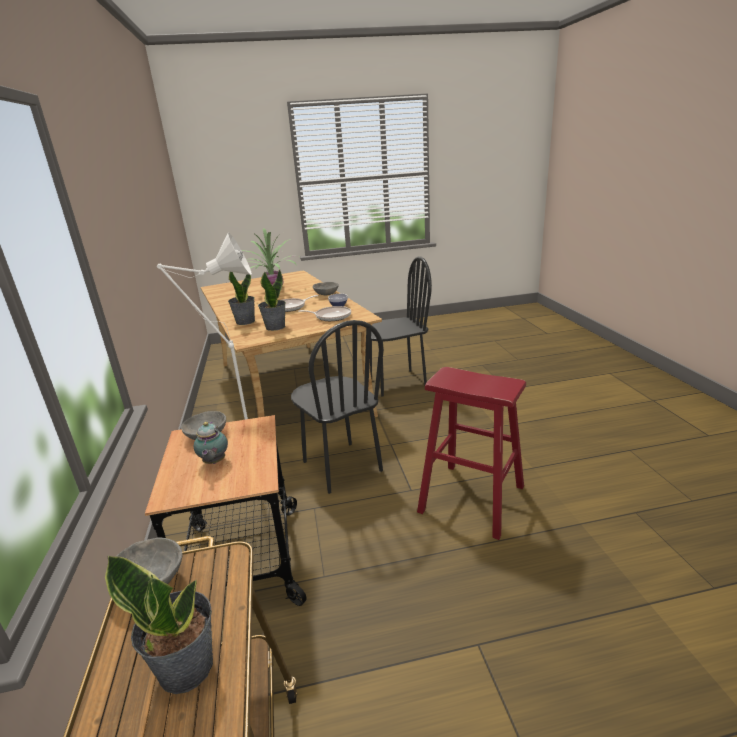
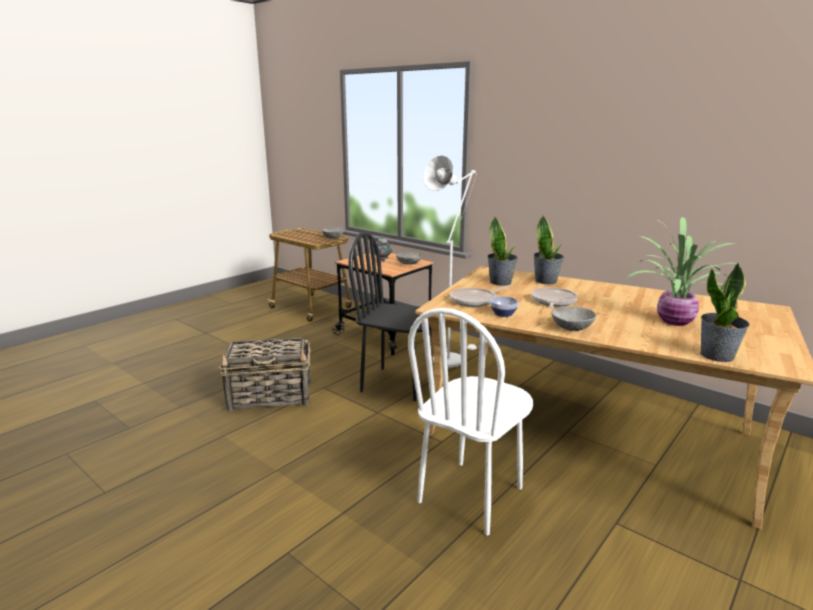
camera: 140 degrees right, 5 degrees down
potted plant [105,555,213,694] -> potted plant moved to [700,262,750,362]
black chair [370,256,432,397] -> white chair [408,308,533,535]
red stool [417,367,526,540] -> basket [219,338,311,411]

